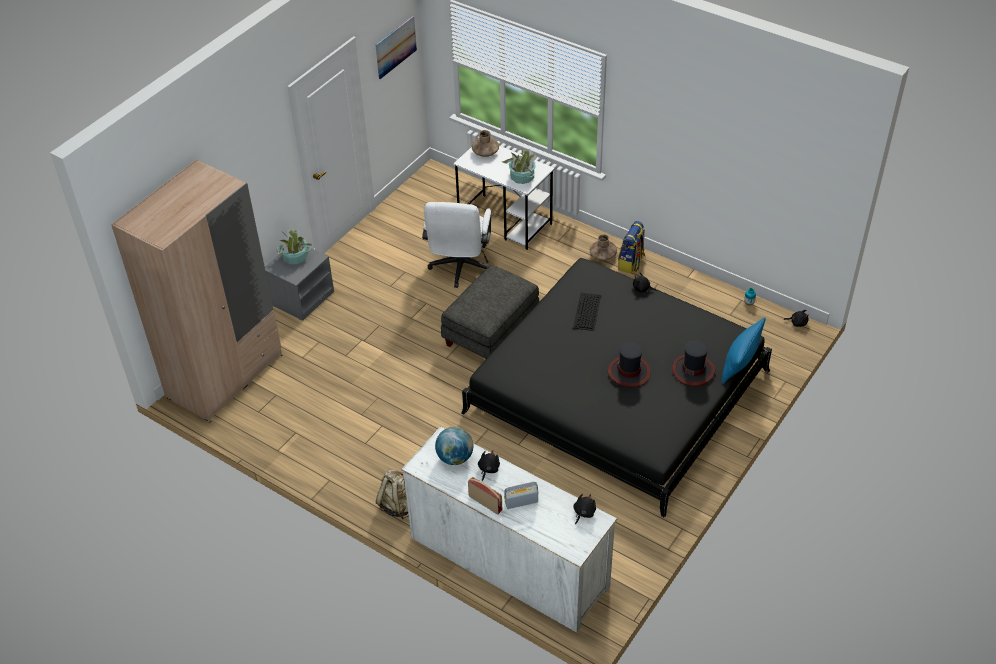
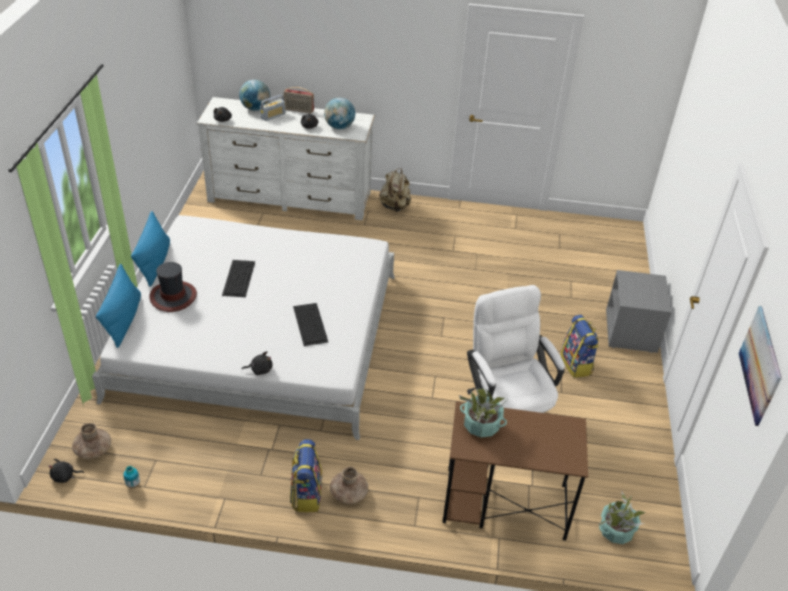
camera: 150 degrees right, 5 degrees down
beige wardrobe [111,159,282,422] -> none
potted plant [276,229,312,265] -> potted plant moved to [599,490,646,544]
grey ottoman [441,265,539,359] -> none
white desk [453,146,555,250] -> brown desk [442,401,588,540]
black bed [461,258,772,518] -> white bed [92,215,395,440]
brown vase [472,130,499,157] -> brown vase moved to [72,423,111,459]
hat [608,342,651,387] -> keyboard [222,260,255,297]
none -> blue pillow [131,211,170,287]
none -> globe [239,80,270,111]
none -> backpack [561,315,599,378]

